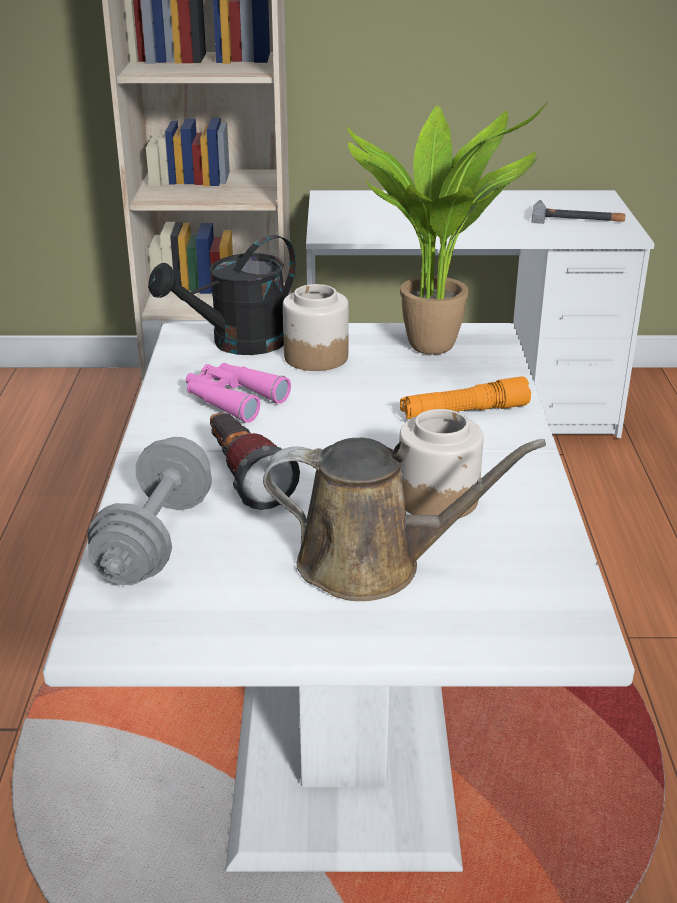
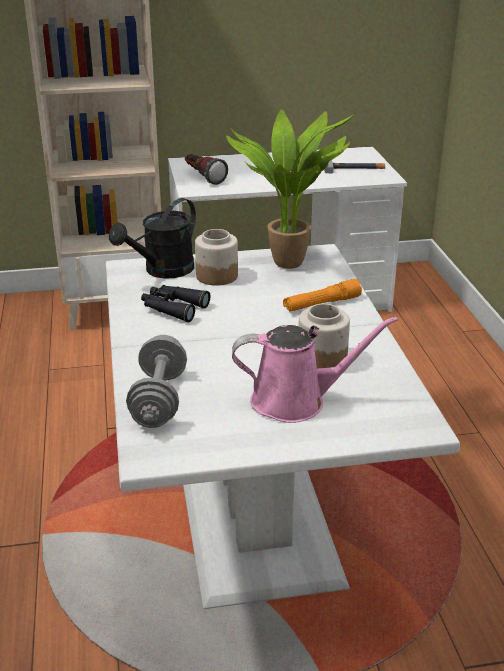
camera: 10 degrees left, 0 degrees up
pink binoculars [186,363,291,423] -> black binoculars [141,285,210,322]
flashlight [210,413,300,510] -> flashlight moved to [185,154,228,185]
brown watering can [263,438,546,601] -> pink watering can [232,317,398,423]

